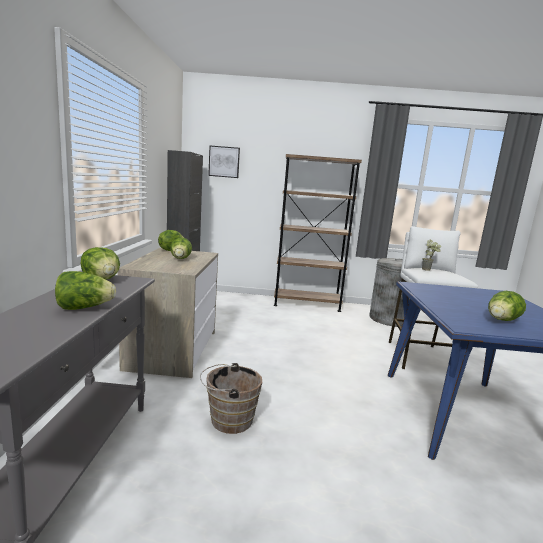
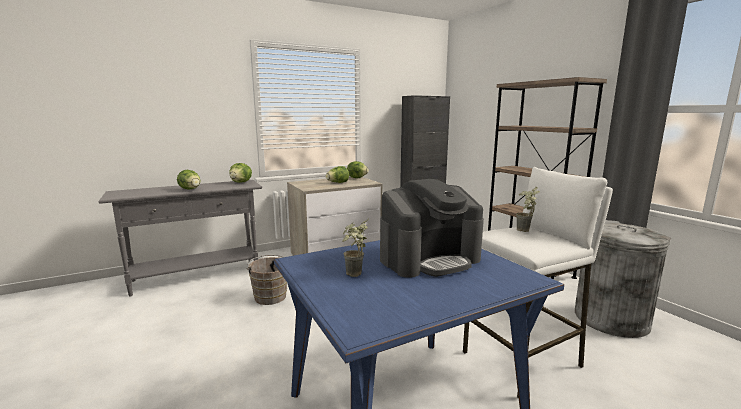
camera: 60 degrees right, 0 degrees up
picture [208,146,240,178] -> none
lettuce [488,291,526,321] -> potted plant [343,218,369,277]
none -> coffee machine [380,179,484,278]

